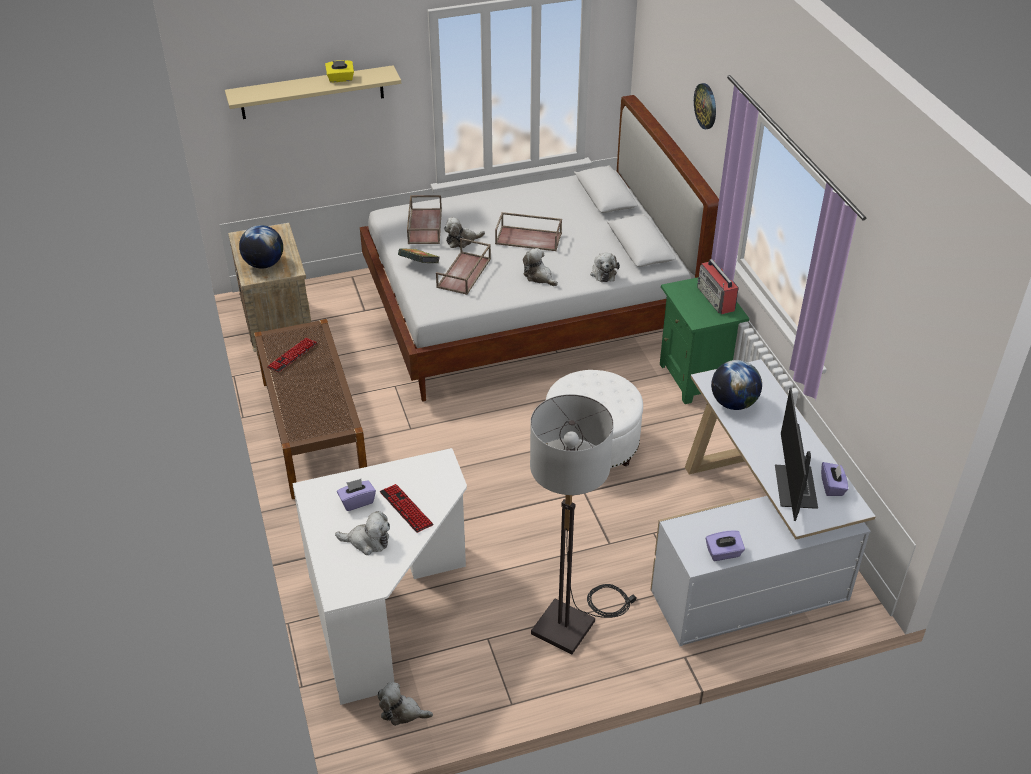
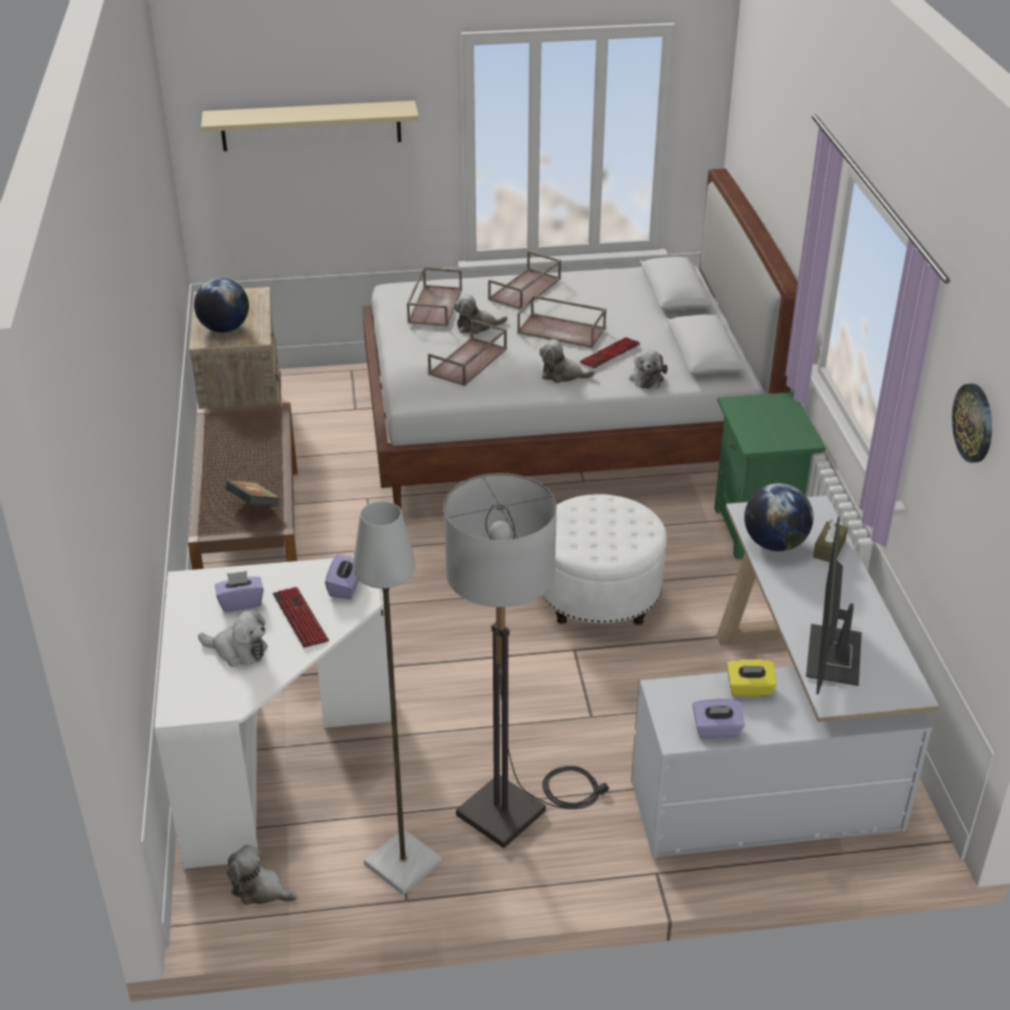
camera: 10 degrees right, 5 degrees down
keyboard [267,338,318,372] -> keyboard moved to [580,337,640,368]
yellow tissue box [325,60,354,83] -> yellow tissue box moved to [726,659,777,697]
book [398,248,440,263] -> book moved to [225,480,281,507]
plush toy [523,248,558,286] -> plush toy turned 45 degrees counterclockwise [539,339,595,383]
wall clock [694,83,716,129] -> wall clock moved to [952,384,992,463]
radio [697,259,739,314] -> none
purple tissue box [821,462,848,496] -> purple tissue box moved to [325,554,359,599]
none -> grey floor lamp [353,501,443,895]
none -> brown tray [488,251,561,310]
none -> brown tissue box [813,519,848,562]

